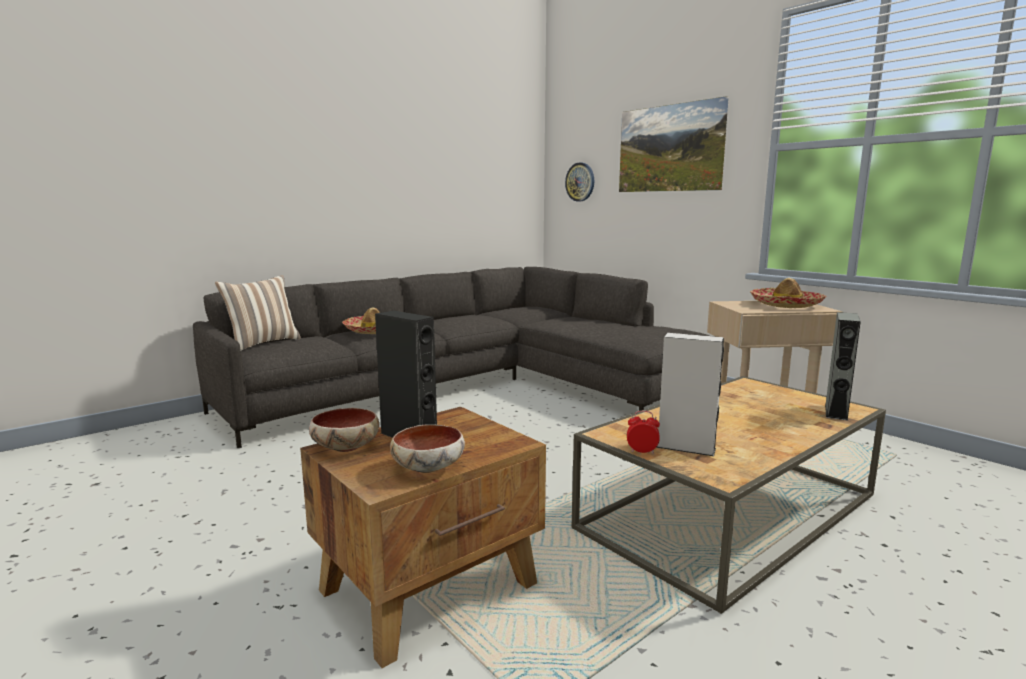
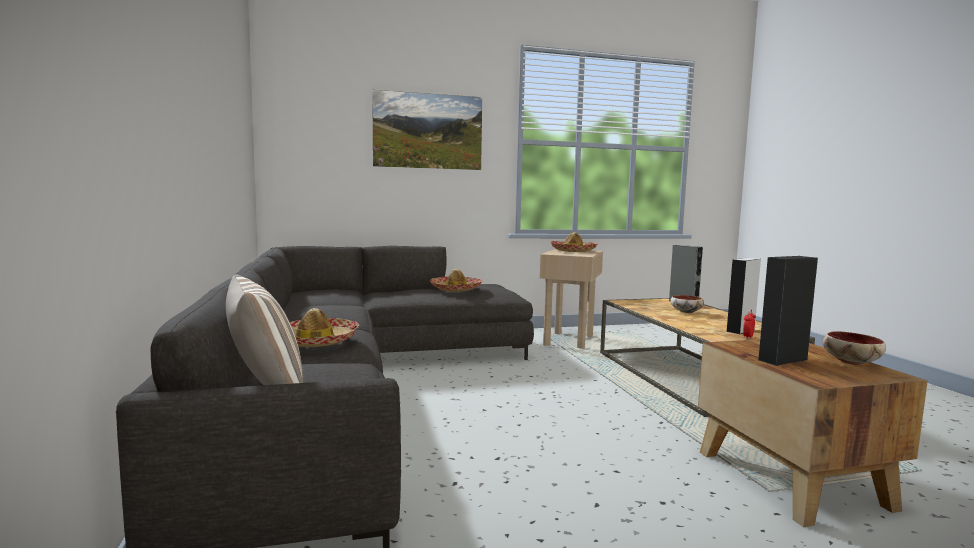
camera: 65 degrees left, 5 degrees down
bowl [309,408,379,452] -> bowl moved to [671,295,704,313]
wall clock [565,162,594,202] -> none
none -> hat [430,269,483,292]

